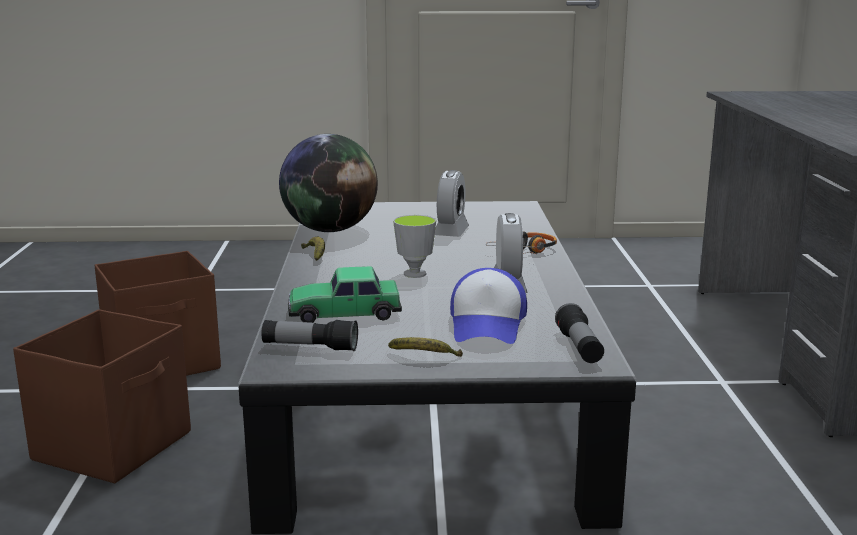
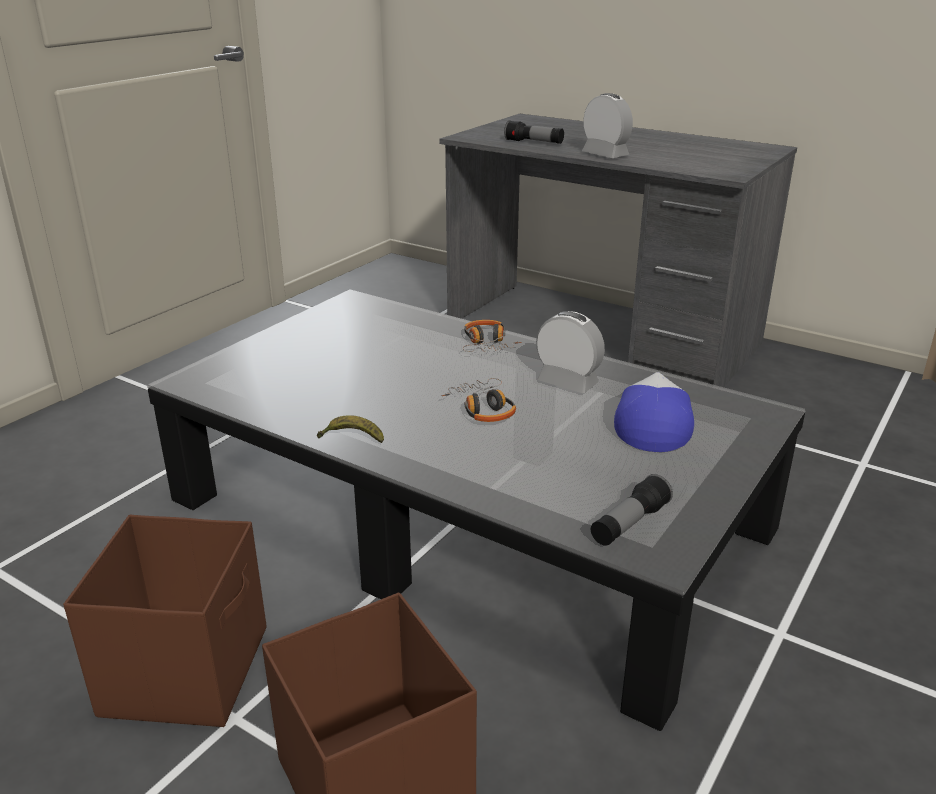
camera: 55 degrees left, 10 degrees up
globe [279,134,378,232] -> none
toy car [288,266,402,323] -> none
banana [388,337,463,357] -> none
cup [393,215,436,278] -> headphones [442,378,516,422]
alarm clock [435,170,469,237] -> alarm clock moved to [582,93,633,158]
cap [450,268,527,344] -> cap turned 120 degrees counterclockwise [614,372,694,452]
flashlight [555,303,604,363] -> flashlight moved to [504,120,564,144]

